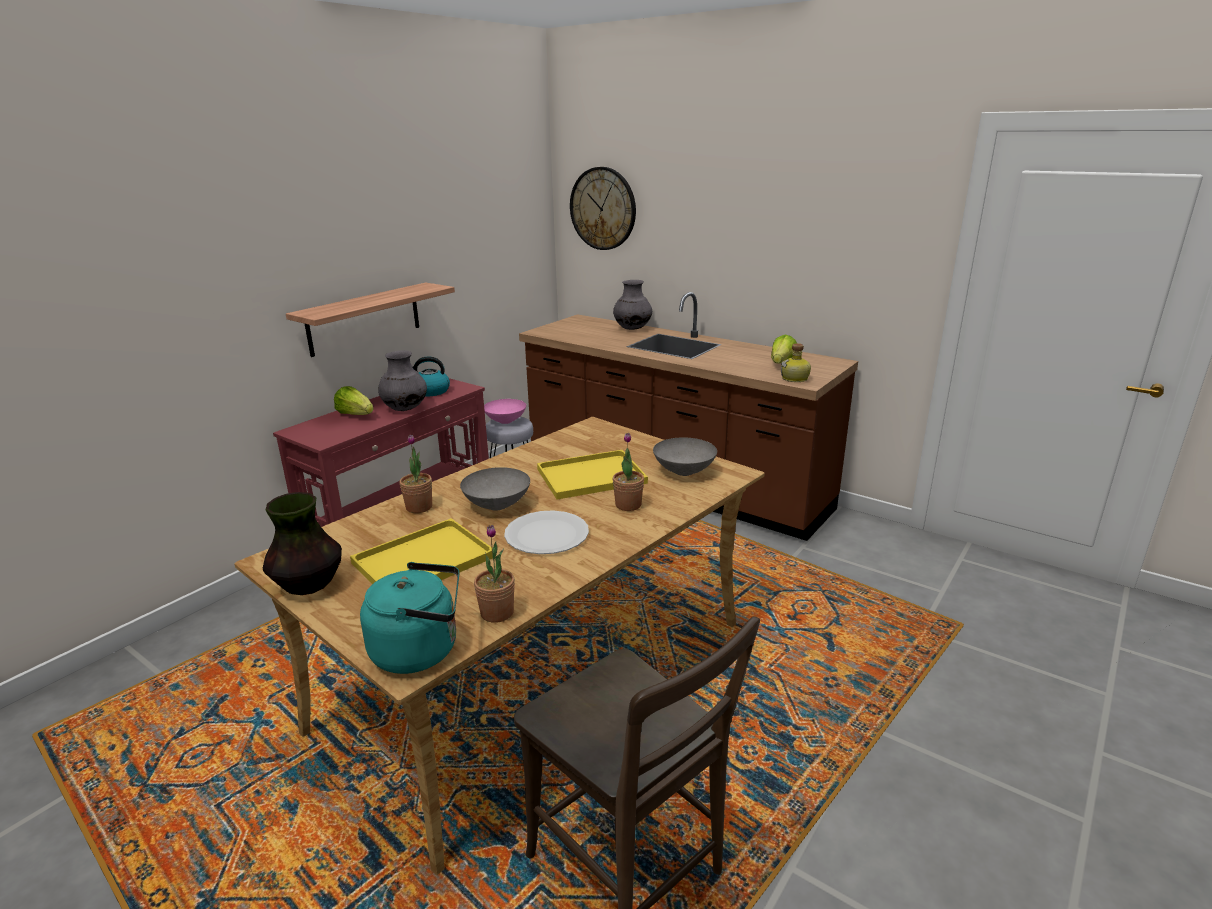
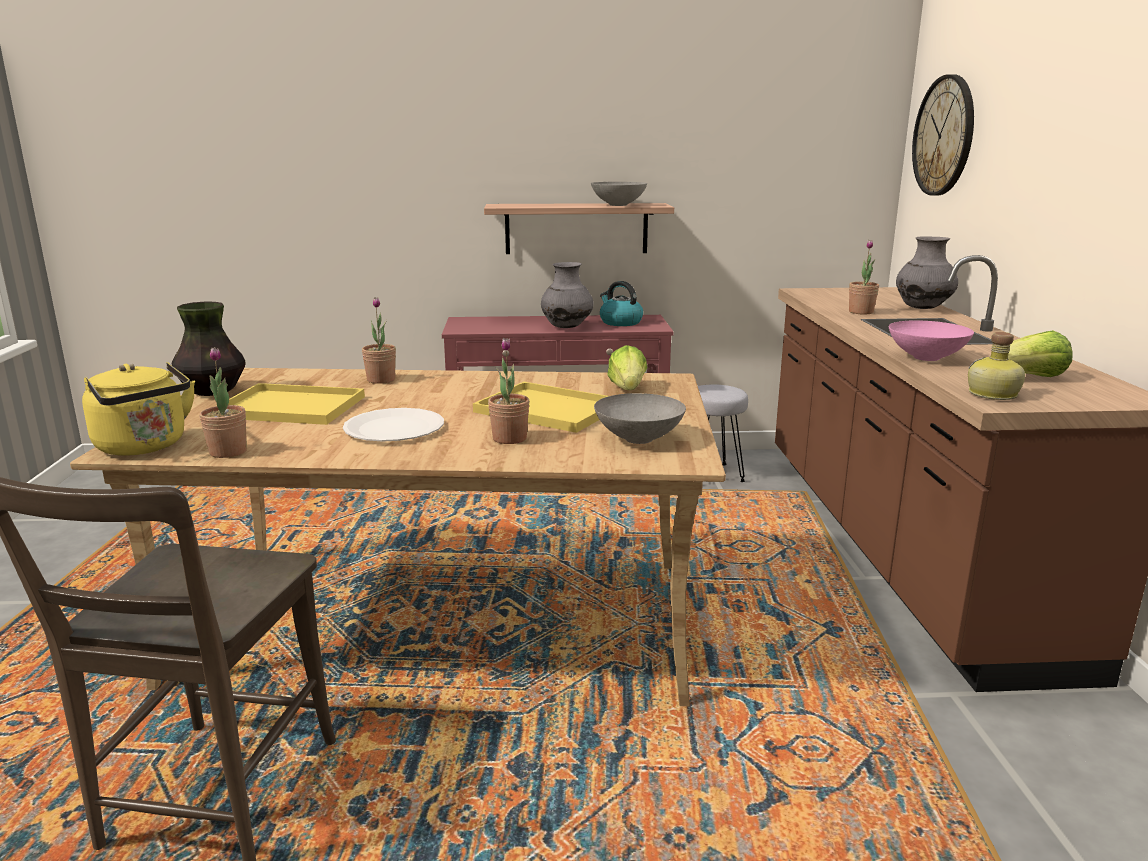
camera: 50 degrees right, 5 degrees down
lettuce [334,386,374,415] -> lettuce moved to [607,345,647,390]
turquoise kettle [360,562,459,674] -> yellow kettle [82,362,195,456]
grey bowl [460,467,530,511] -> grey bowl moved to [591,182,647,206]
pink bowl [484,399,526,424] -> pink bowl moved to [889,320,974,361]
none -> potted plant [849,240,879,315]

